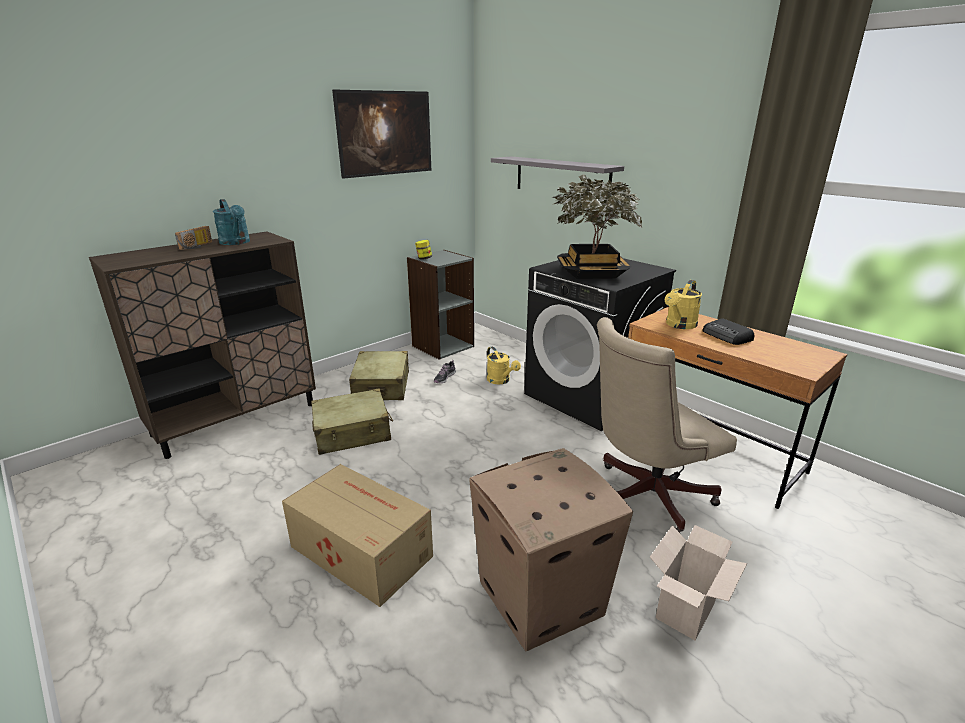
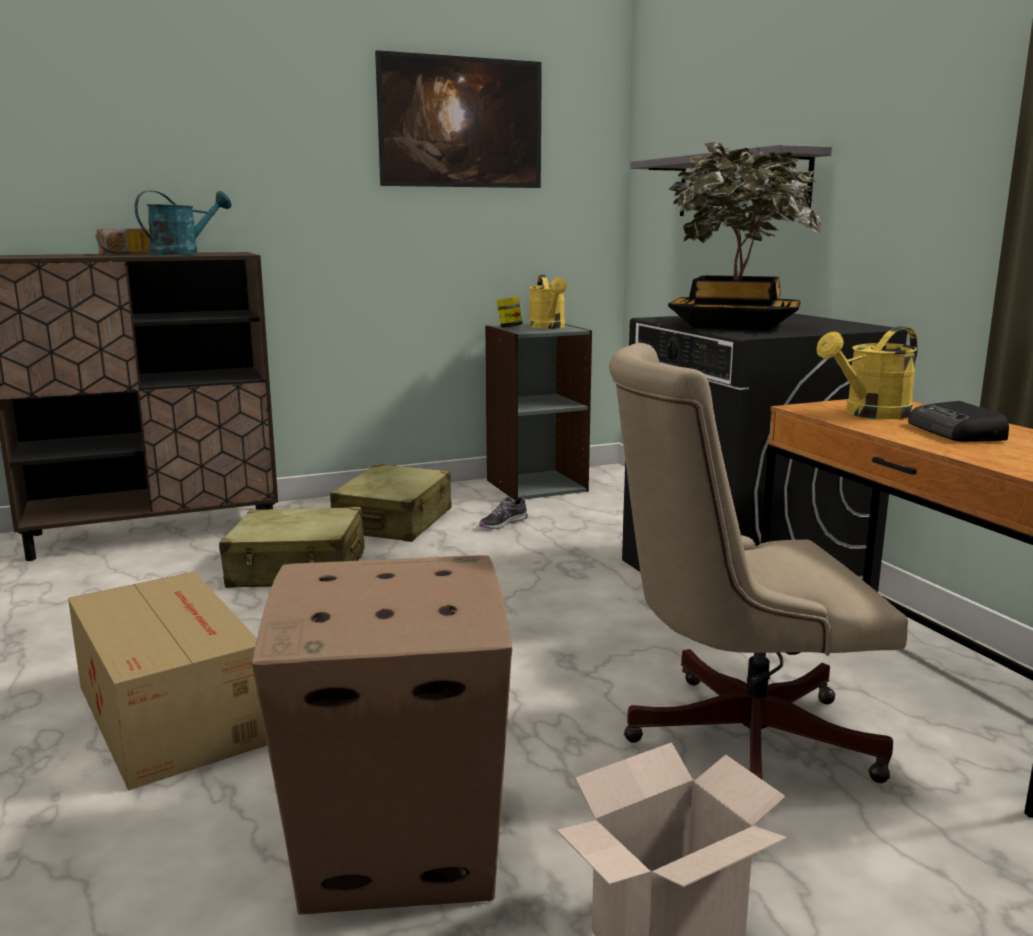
camera: 20 degrees right, 10 degrees down
turquoise watering can [213,199,250,245] -> turquoise watering can turned 120 degrees counterclockwise [135,191,232,255]
yellow watering can [487,346,521,385] -> yellow watering can moved to [529,275,567,329]

